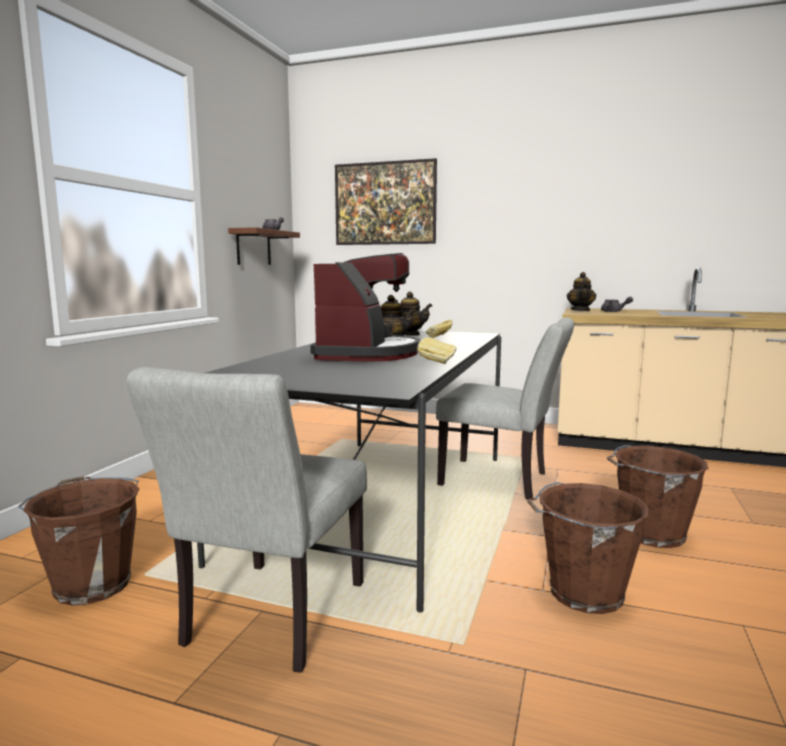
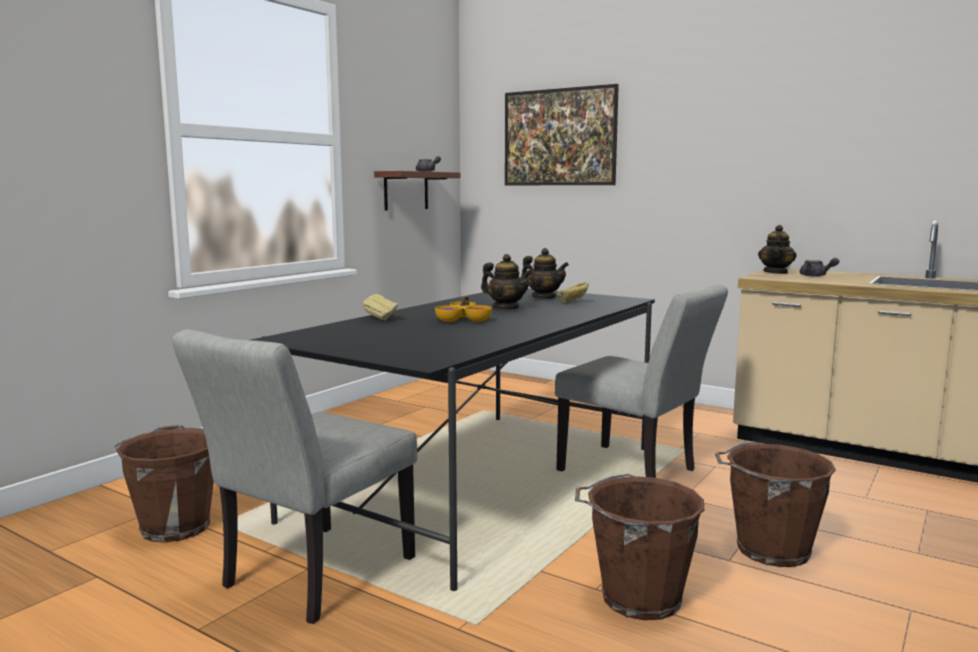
camera: 15 degrees right, 0 degrees up
coffee machine [310,253,420,362] -> bowl [435,296,492,322]
bread [417,337,457,364] -> bread moved to [363,294,398,321]

